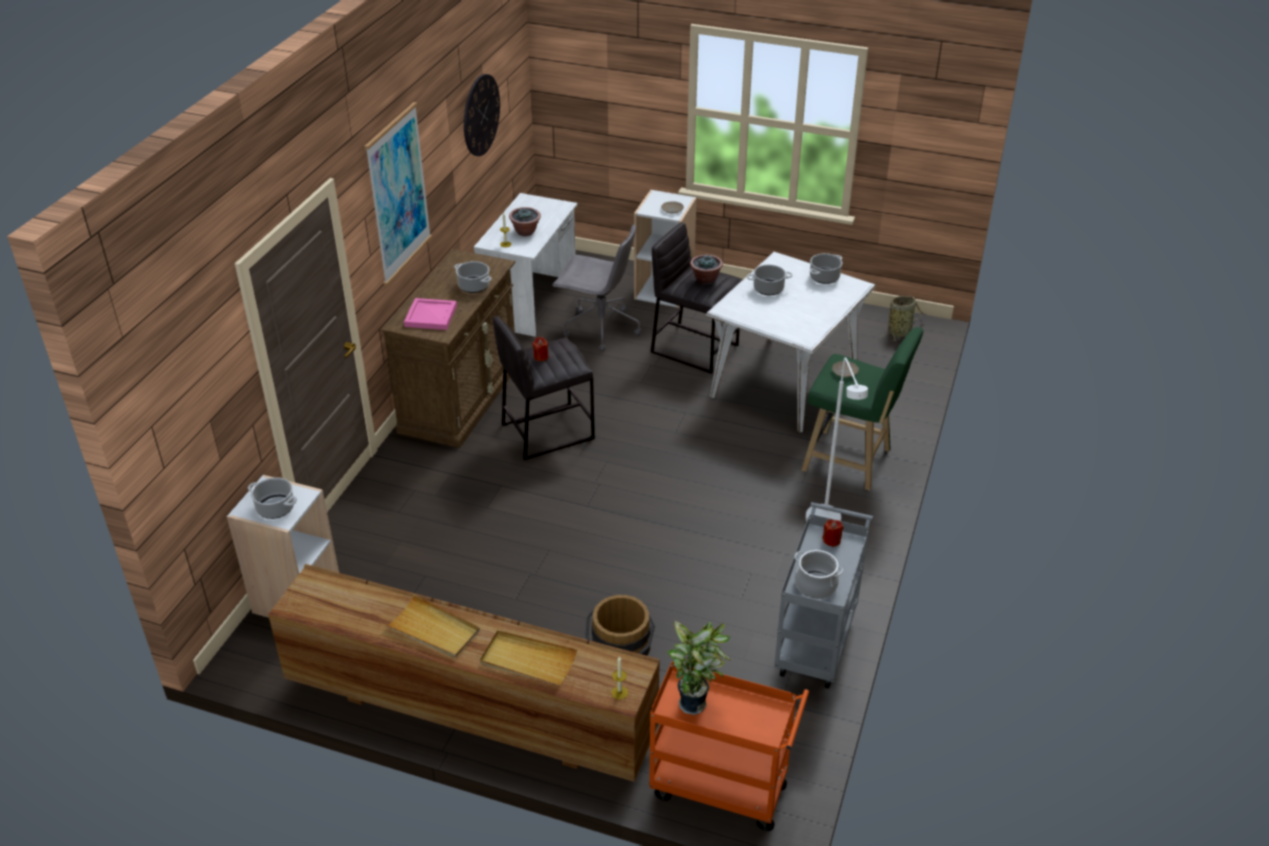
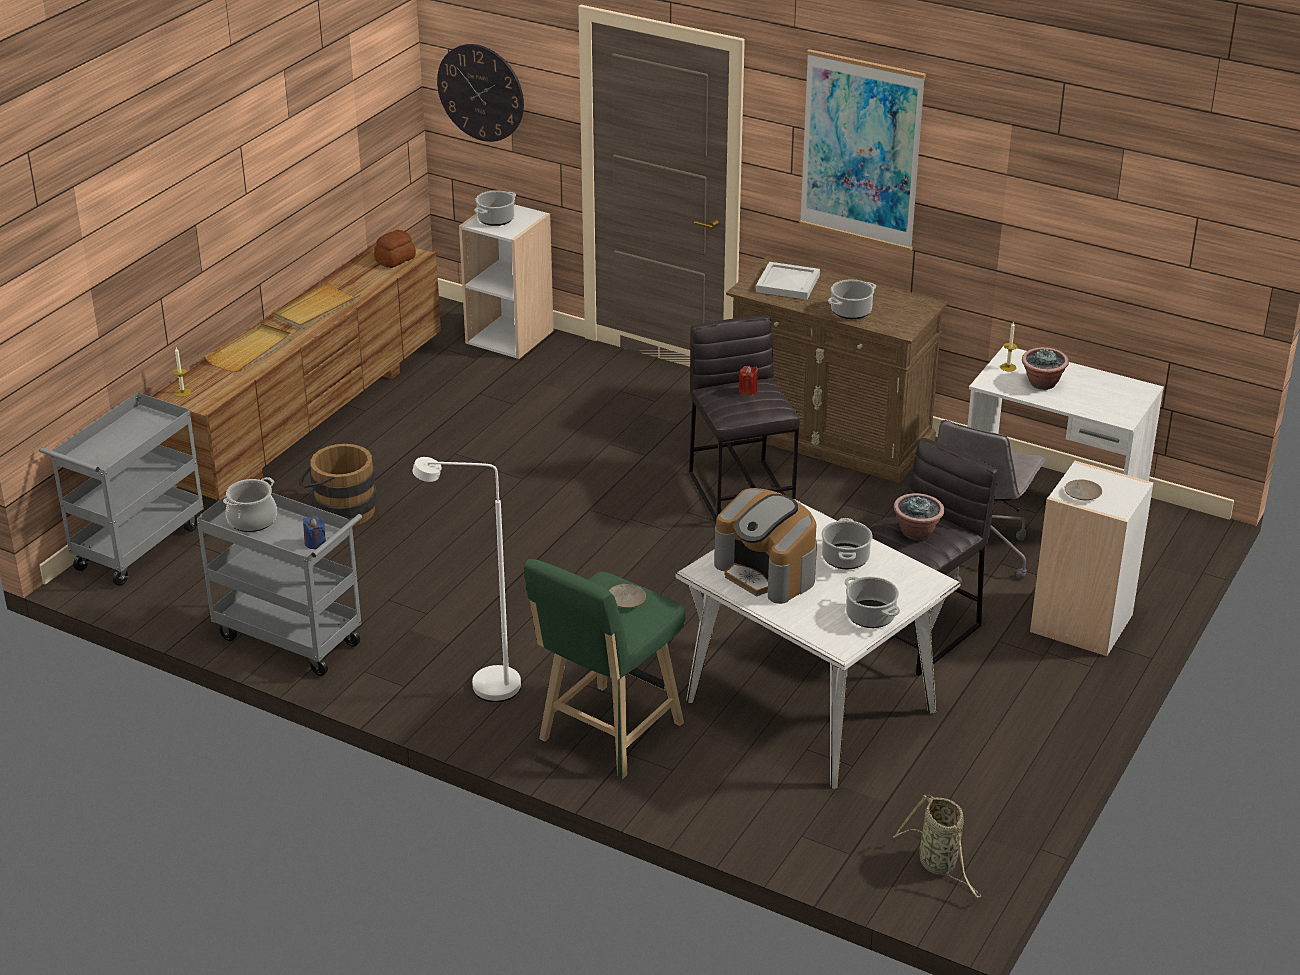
camera: 100 degrees right, 5 degrees down
pink tray [404,298,457,330] -> white tray [756,262,820,300]
wall clock [464,74,500,156] -> wall clock moved to [437,44,524,142]
orange cart [649,661,809,831] -> grey cart [40,393,204,586]
potted plant [667,621,732,715] -> none
red candle [822,519,843,547] -> blue candle [303,516,326,549]
none -> bread [374,230,416,268]
none -> coffee machine [714,488,817,604]

